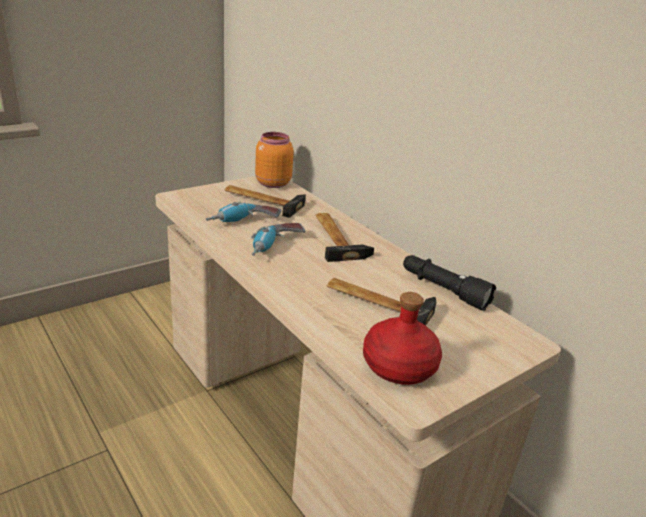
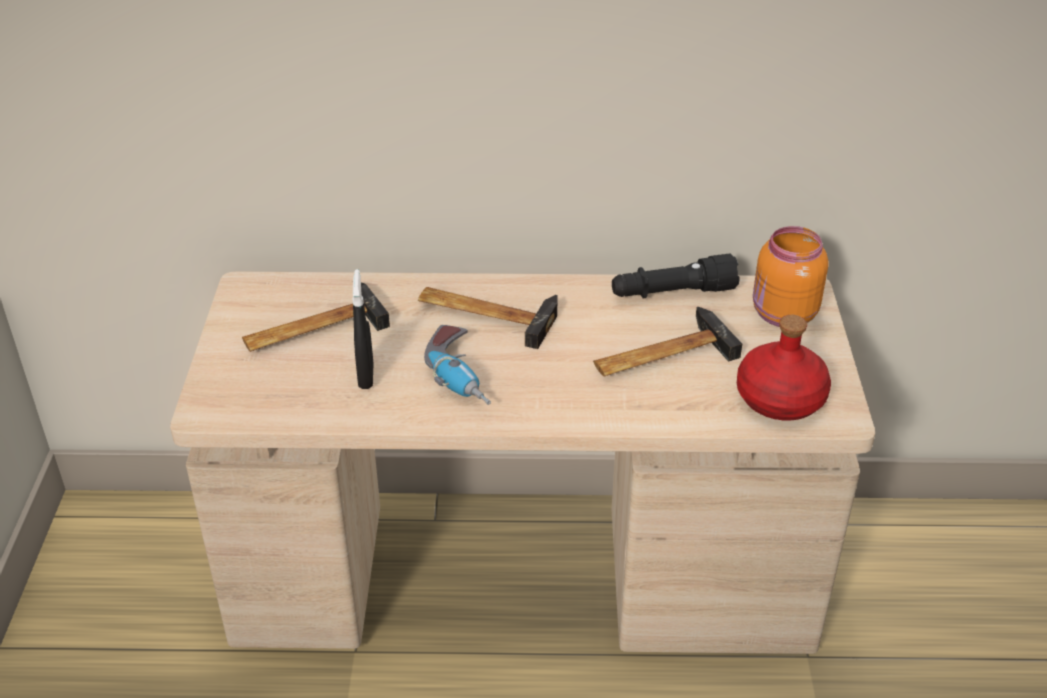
camera: 50 degrees left, 10 degrees up
power drill [206,202,282,222] -> black spray bottle [353,269,373,389]
orange jar [255,132,294,188] -> orange jar moved to [753,226,829,327]

